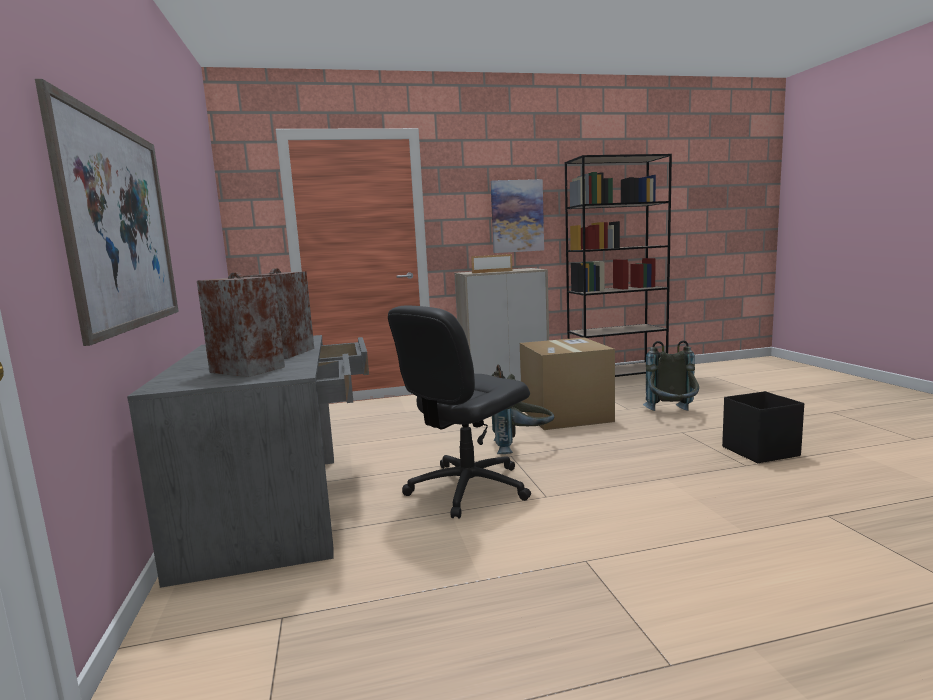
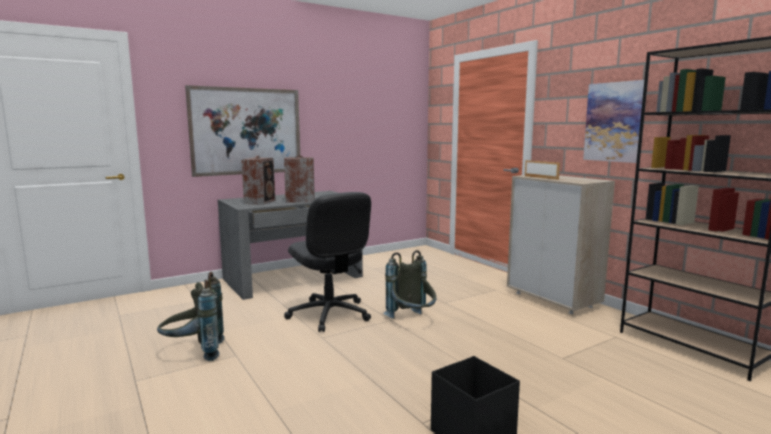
camera: 70 degrees right, 0 degrees up
black office chair [388,306,531,519] -> black office chair turned 150 degrees counterclockwise [284,192,371,332]
cardboard box [520,337,615,430] -> none
grey backpack [643,340,699,411] -> grey backpack moved to [157,272,225,361]

